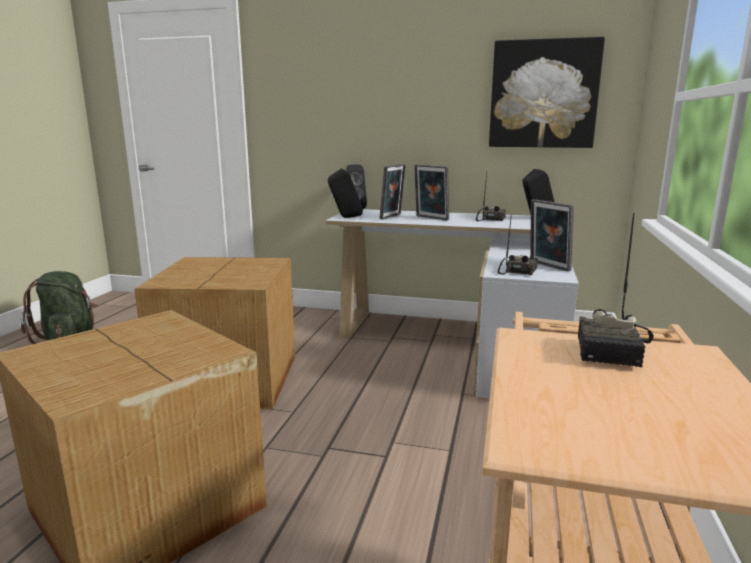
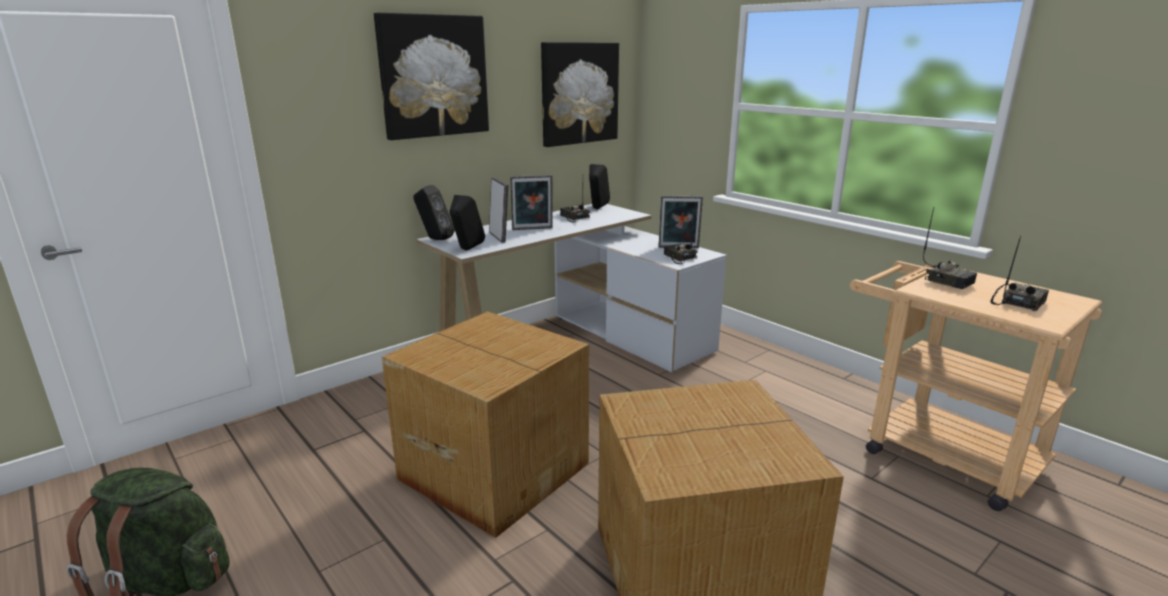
camera: 55 degrees left, 5 degrees up
none -> picture [374,13,489,140]
none -> radio [991,236,1049,311]

